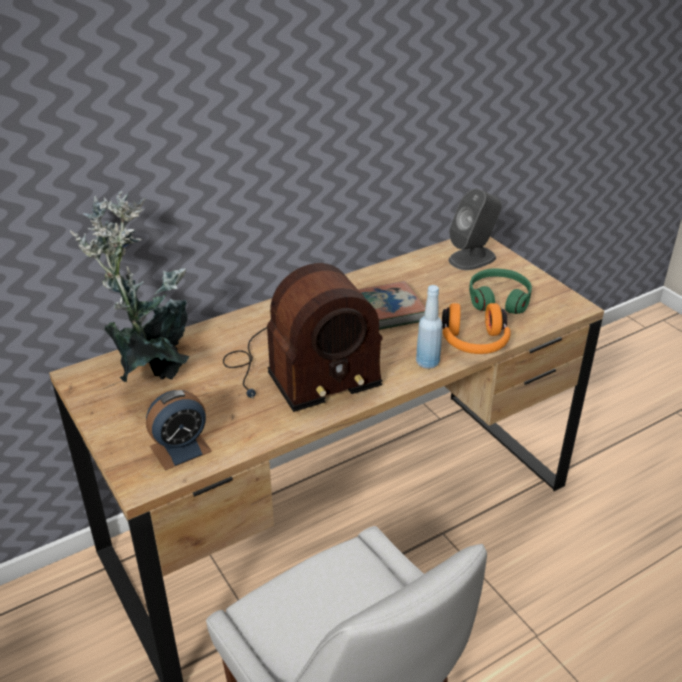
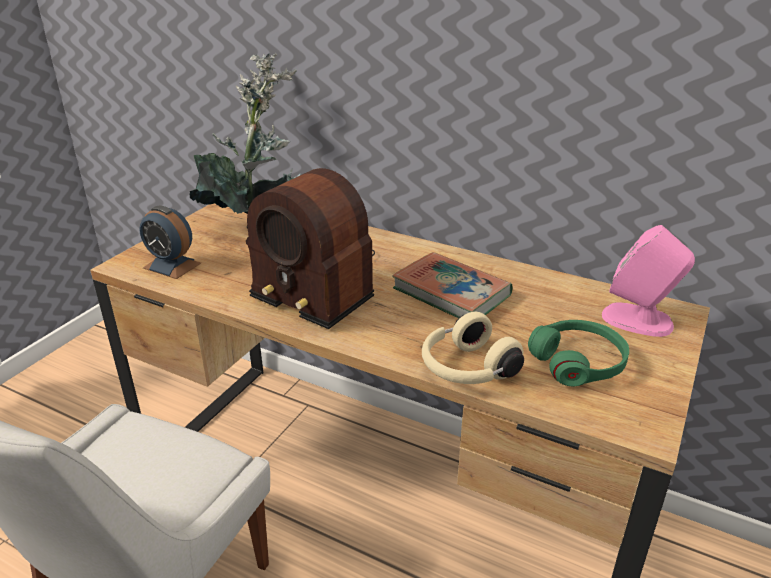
camera: 60 degrees right, 5 degrees down
blue bottle [416,285,443,369] -> none
orange headphones [442,303,511,354] -> beige headphones [422,312,524,384]
grey speaker [448,189,502,270] -> pink speaker [602,225,695,337]

